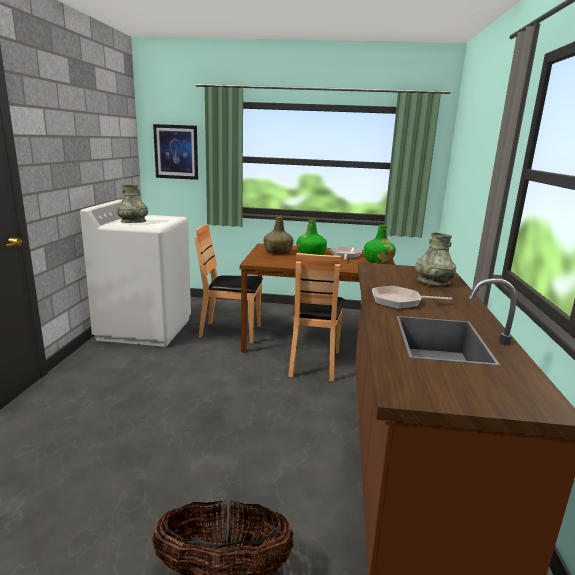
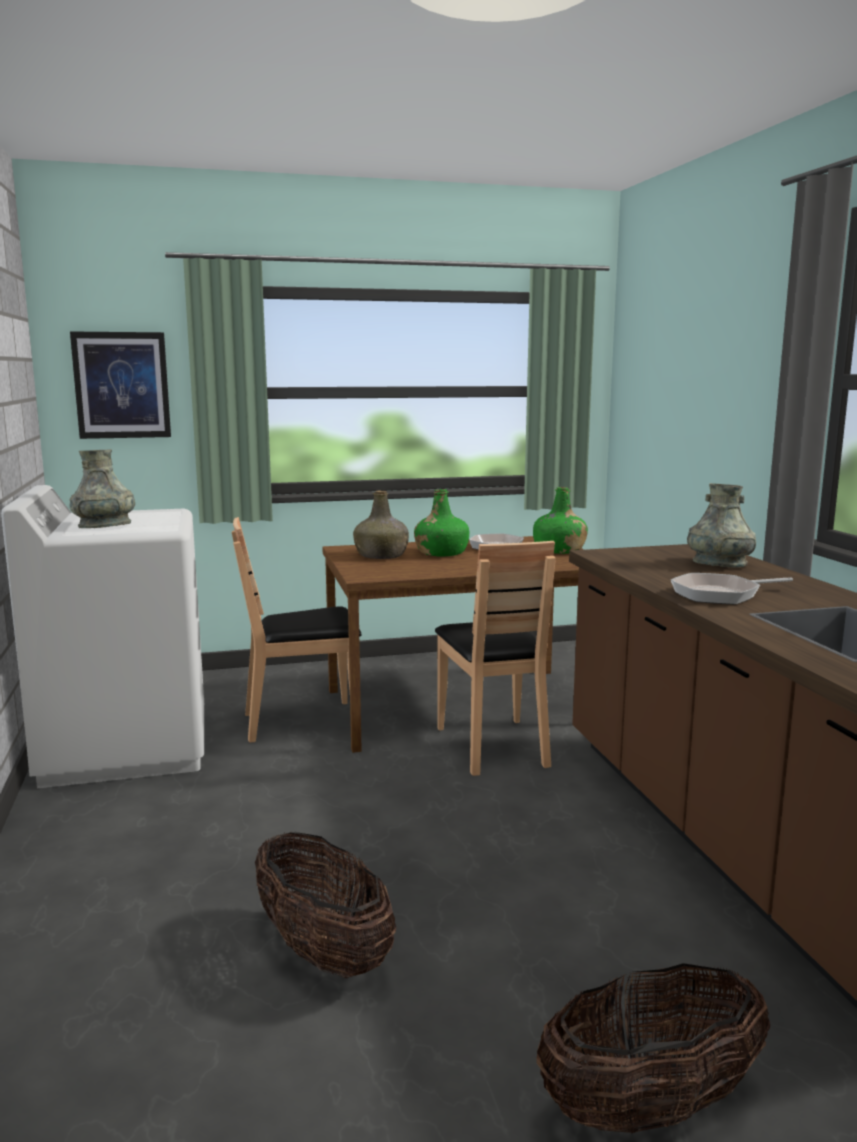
camera: 20 degrees left, 5 degrees down
none -> basket [255,832,396,978]

